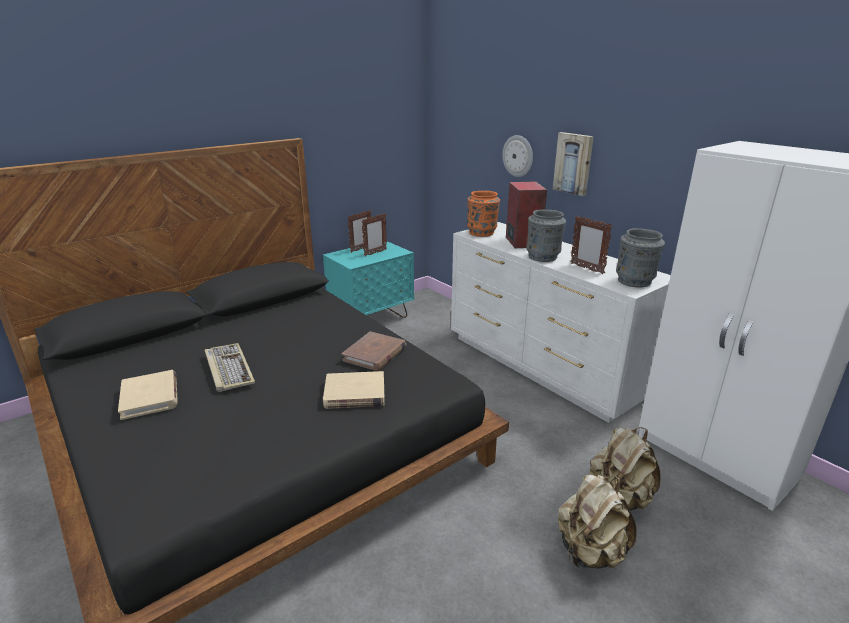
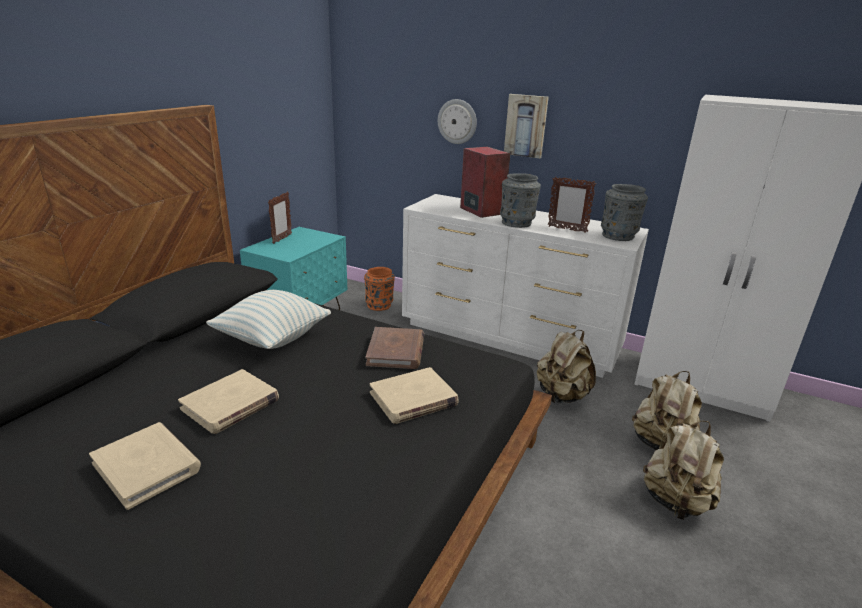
camera: 25 degrees left, 0 degrees up
keyboard [205,343,255,392] -> beige book [178,369,279,434]
picture frame [361,213,387,257] -> none
orange vase [467,191,500,237] -> orange vase moved to [364,267,395,311]
none -> pillow [206,290,331,349]
none -> beige backpack [537,330,596,403]

